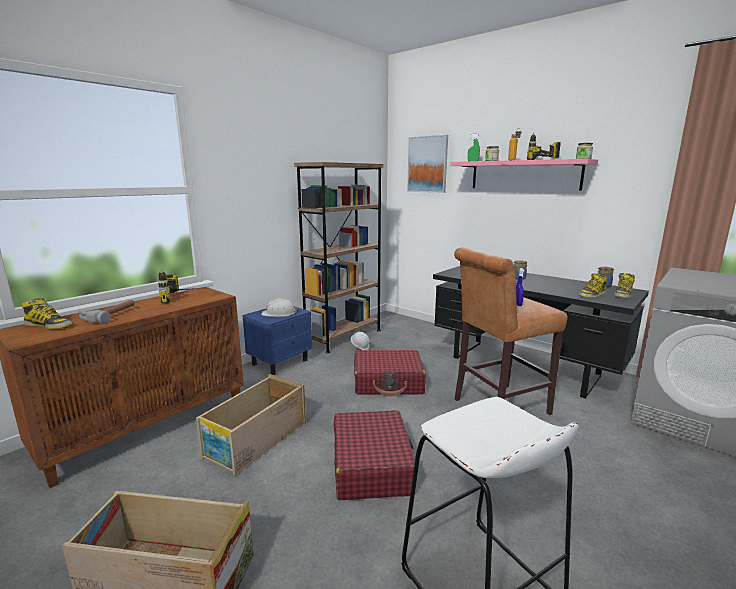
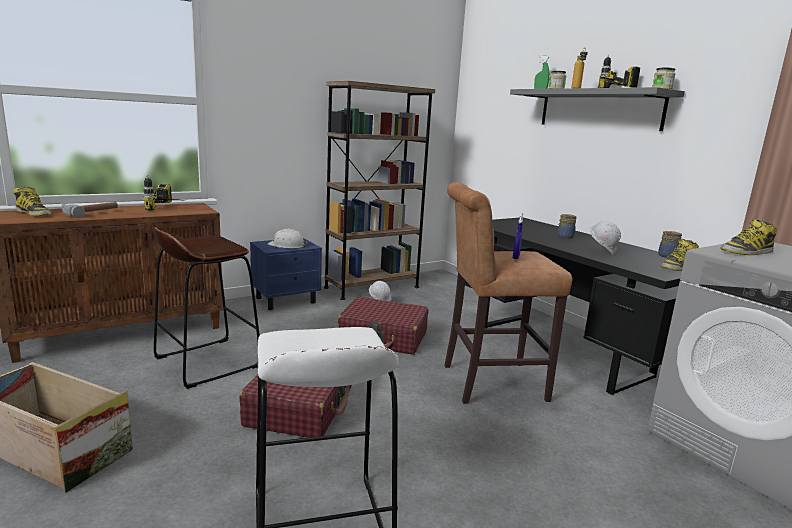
camera: 15 degrees right, 0 degrees up
crate [196,374,306,476] -> brown stool [153,227,260,389]
picture [407,135,448,193] -> none
pink shelf [451,159,598,191] -> grey shelf [510,87,685,131]
boot [578,273,607,298] -> boot moved to [720,219,777,255]
none -> white hard hat [590,221,621,255]

